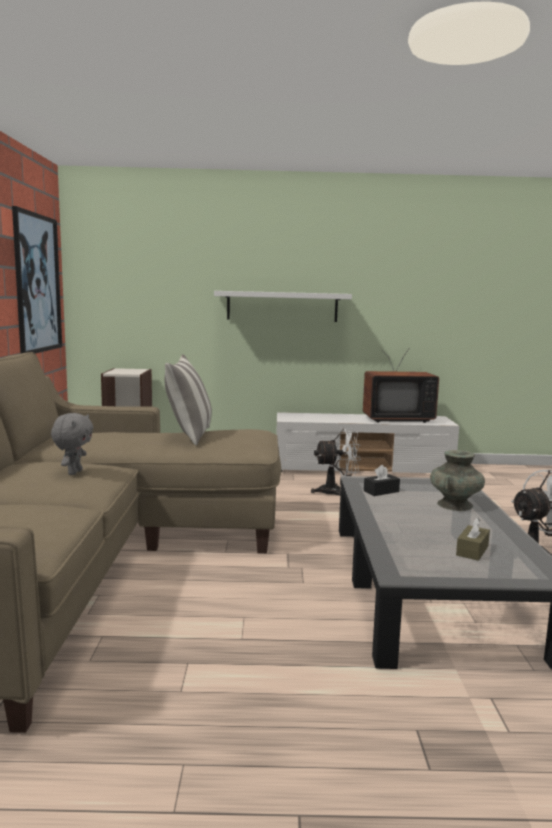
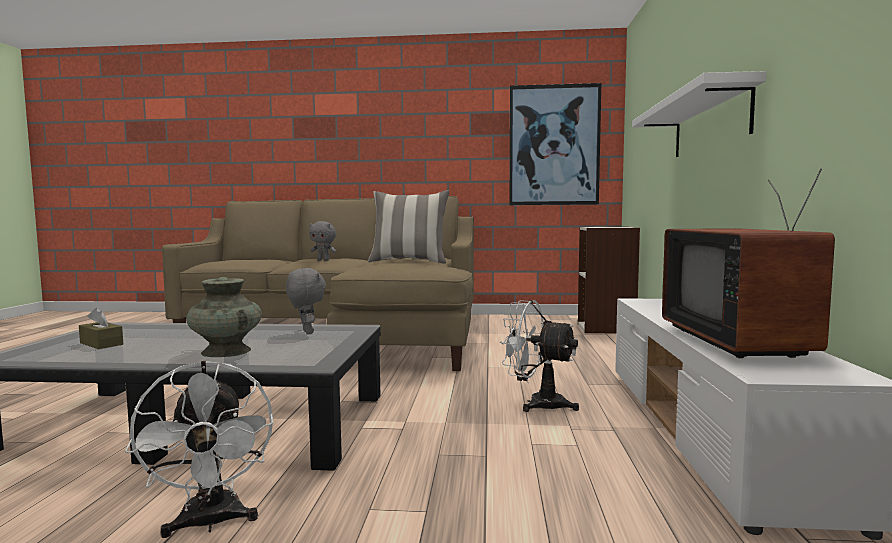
camera: 95 degrees right, 5 degrees down
white fan [311,428,361,496] -> white fan turned 120 degrees clockwise [500,300,579,412]
black tissue box [364,465,400,496] -> grey plush toy [286,268,326,334]

